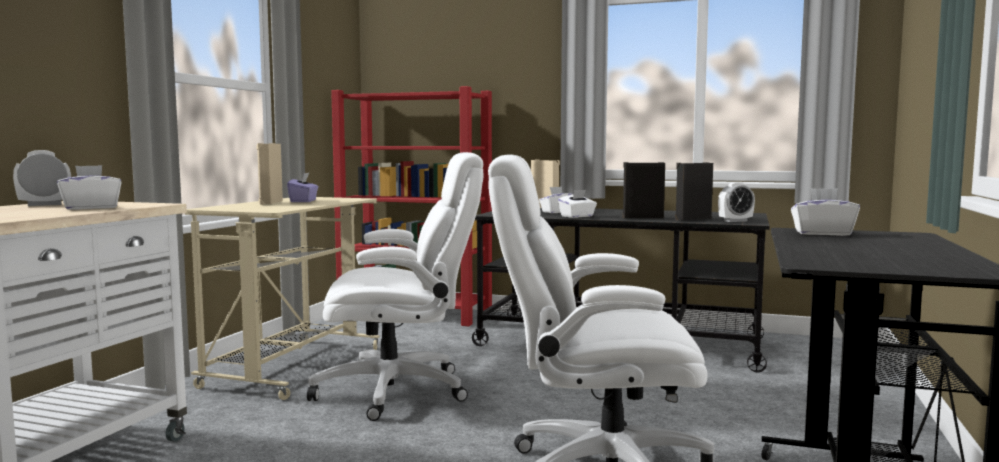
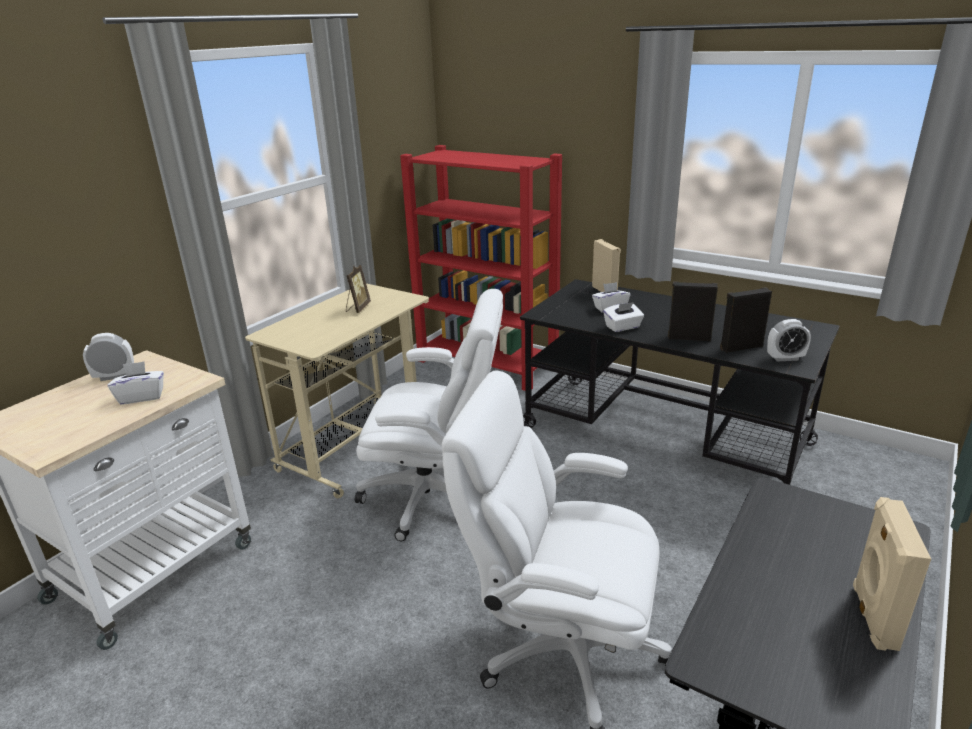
camera: 15 degrees right, 20 degrees up
beige speaker [256,143,283,205] -> beige speaker moved to [853,497,931,651]
purple tissue box [287,173,319,202] -> picture frame [346,265,371,313]
white tissue box [791,188,860,236] -> none

